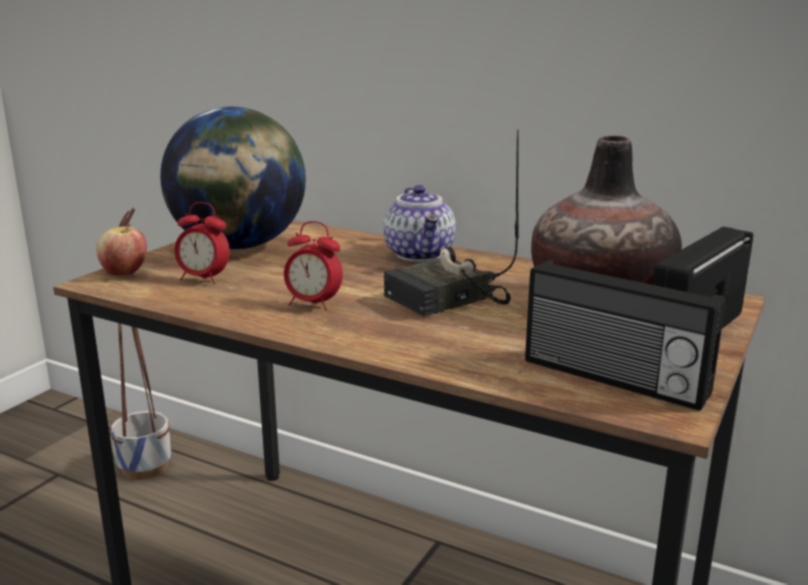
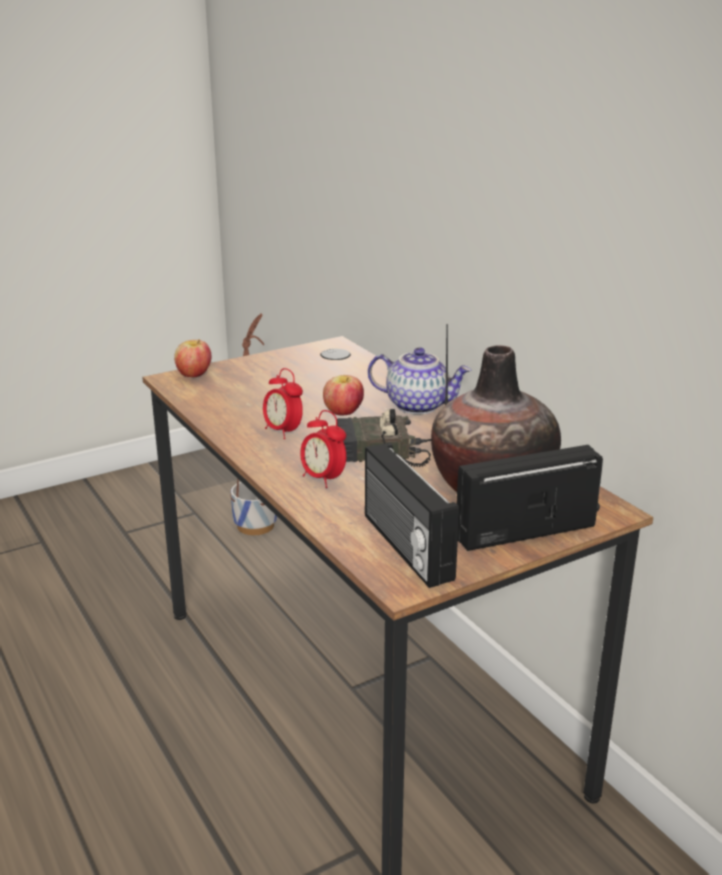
camera: 30 degrees right, 5 degrees up
globe [160,107,306,250] -> none
alarm clock [175,202,230,284] -> alarm clock moved to [300,410,346,488]
teapot [383,185,456,262] -> teapot turned 90 degrees counterclockwise [368,347,471,415]
none -> apple [323,375,364,415]

